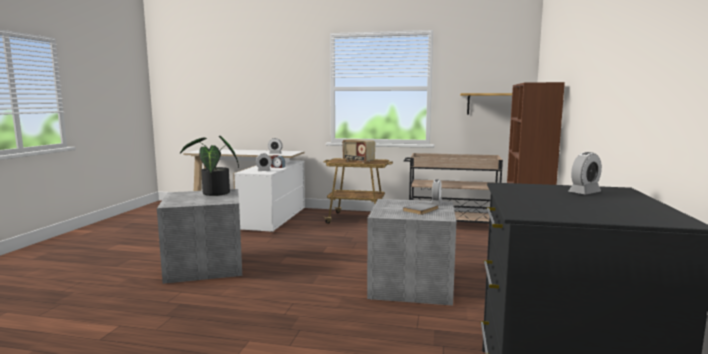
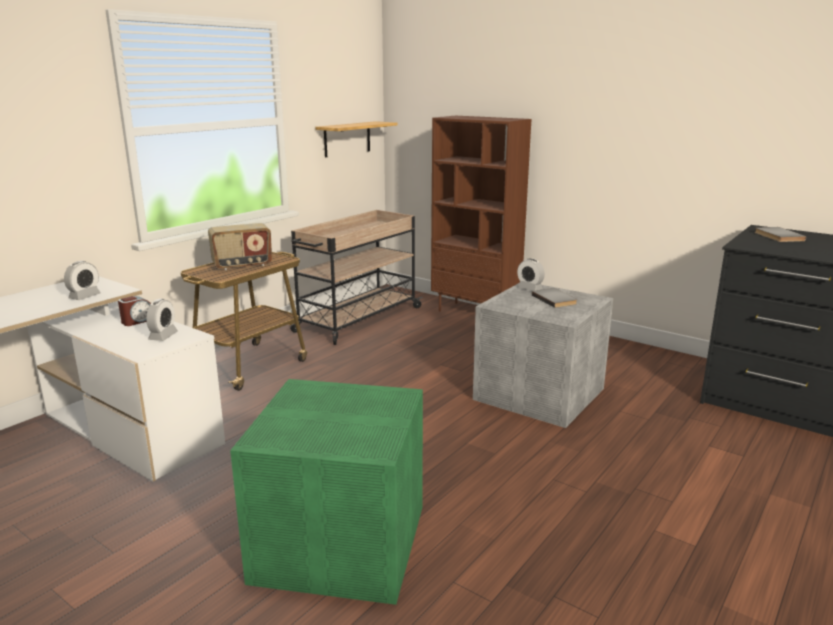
camera: 65 degrees left, 10 degrees up
grey storage box [157,189,242,284] -> green storage box [230,379,423,605]
potted plant [180,136,239,196] -> none
alarm clock [569,152,602,194] -> grey book [754,227,806,242]

